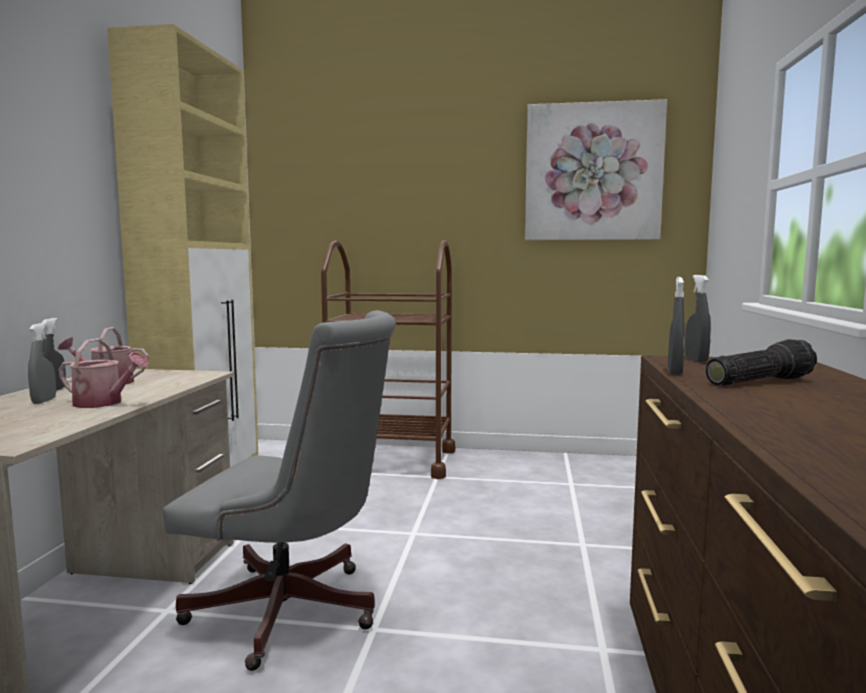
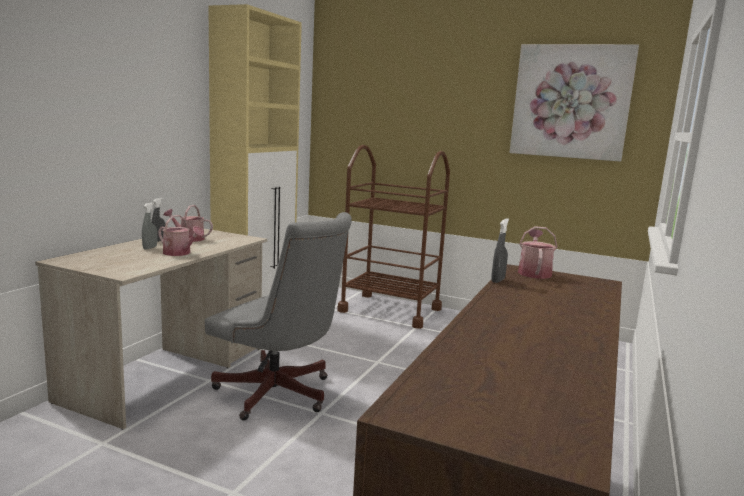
camera: 15 degrees right, 5 degrees up
grey spray bottle [685,275,711,362] -> watering can [518,226,558,279]
flashlight [706,339,817,386] -> none

